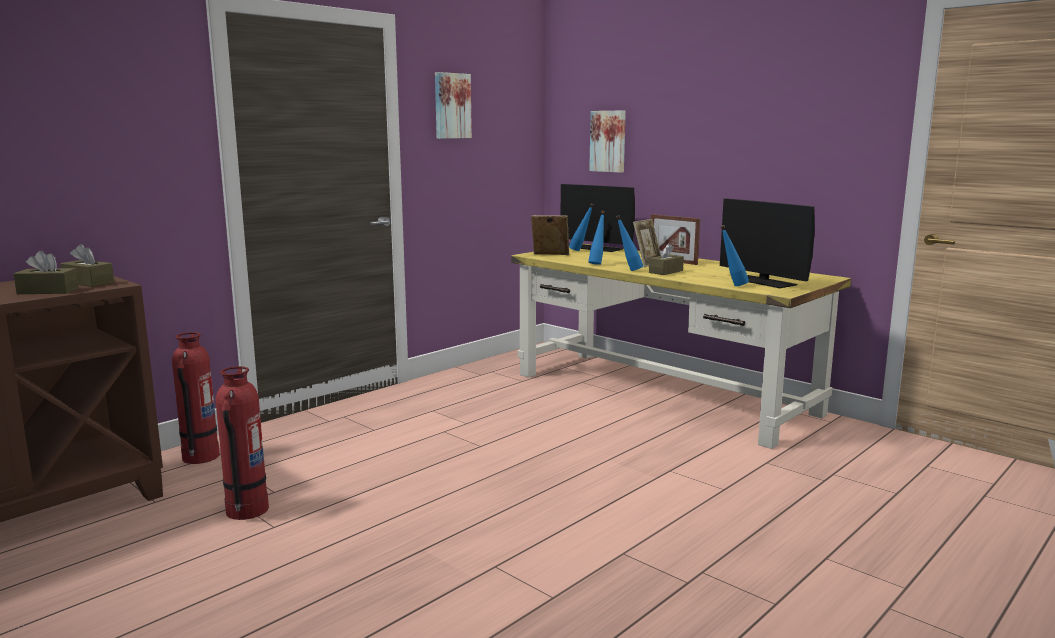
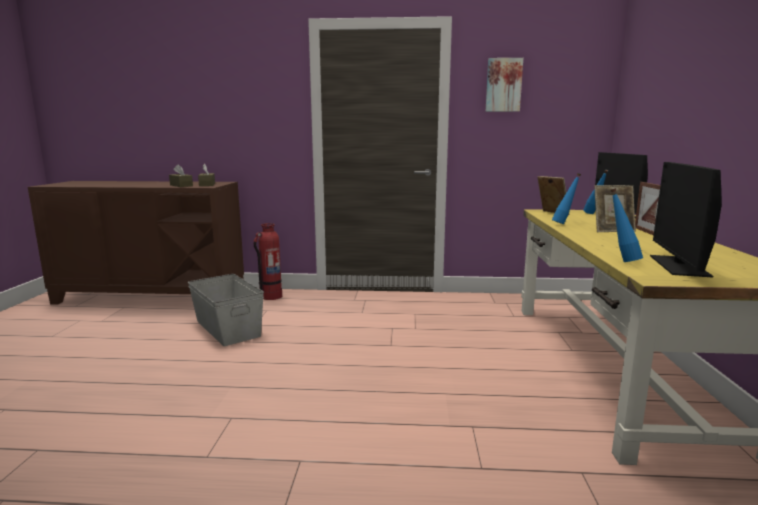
camera: 50 degrees right, 0 degrees up
fire extinguisher [216,366,269,520] -> grey storage box [188,274,264,346]
picture [589,110,626,173] -> none
blue bottle [616,215,643,271] -> none
brown tissue box [649,243,684,275] -> none

